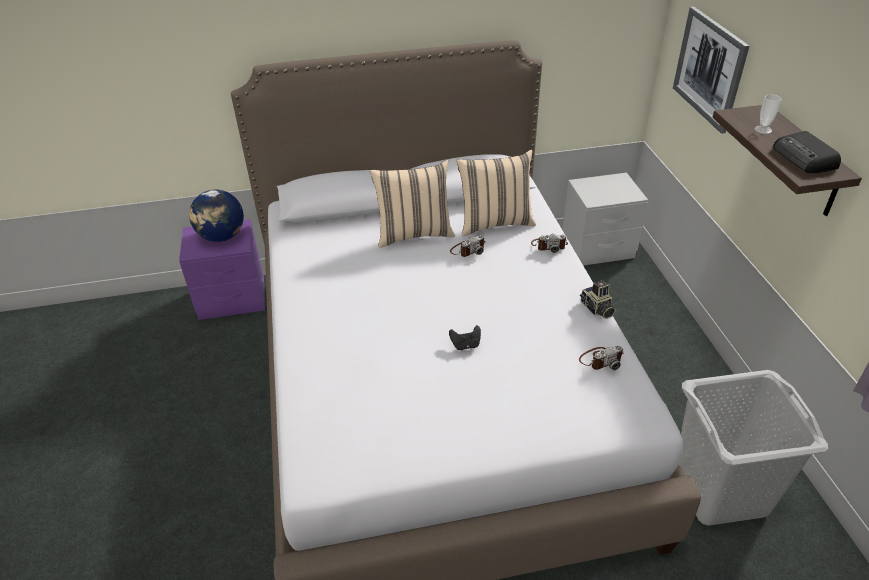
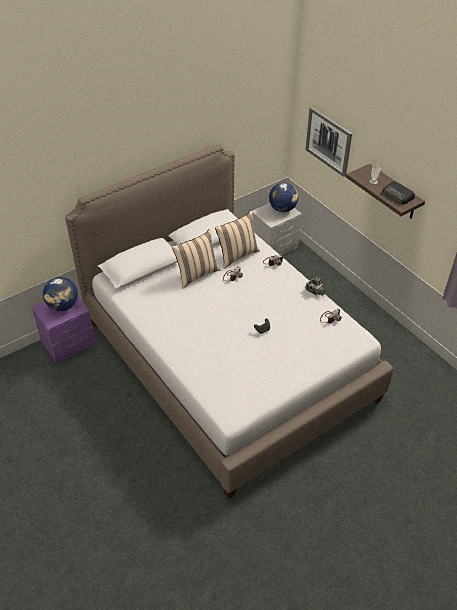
camera: 25 degrees left, 5 degrees up
grey laundry basket [679,370,828,526] -> none
none -> globe [269,183,298,212]

